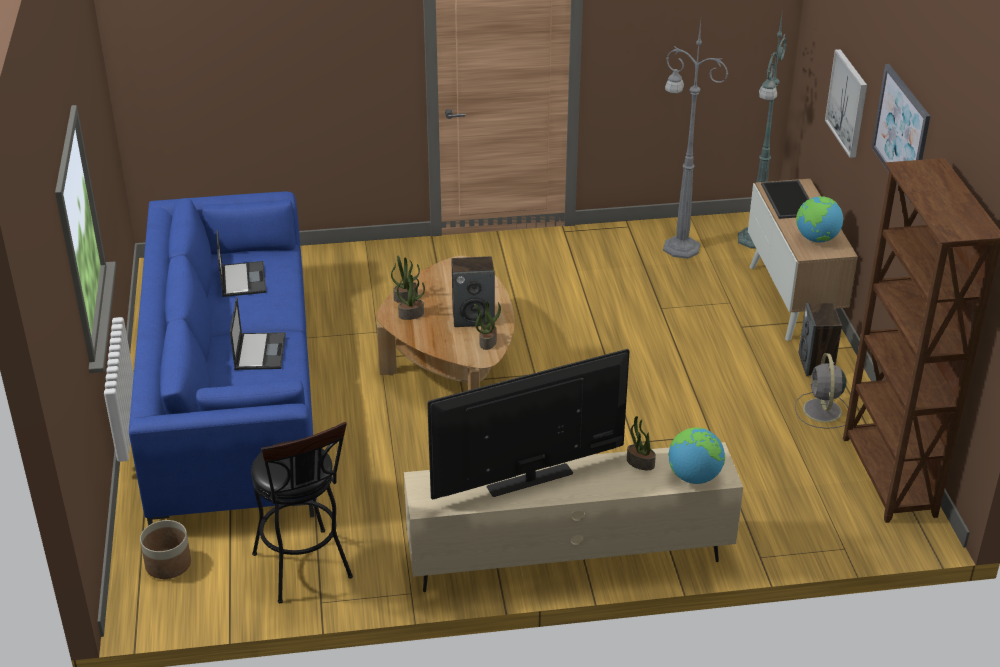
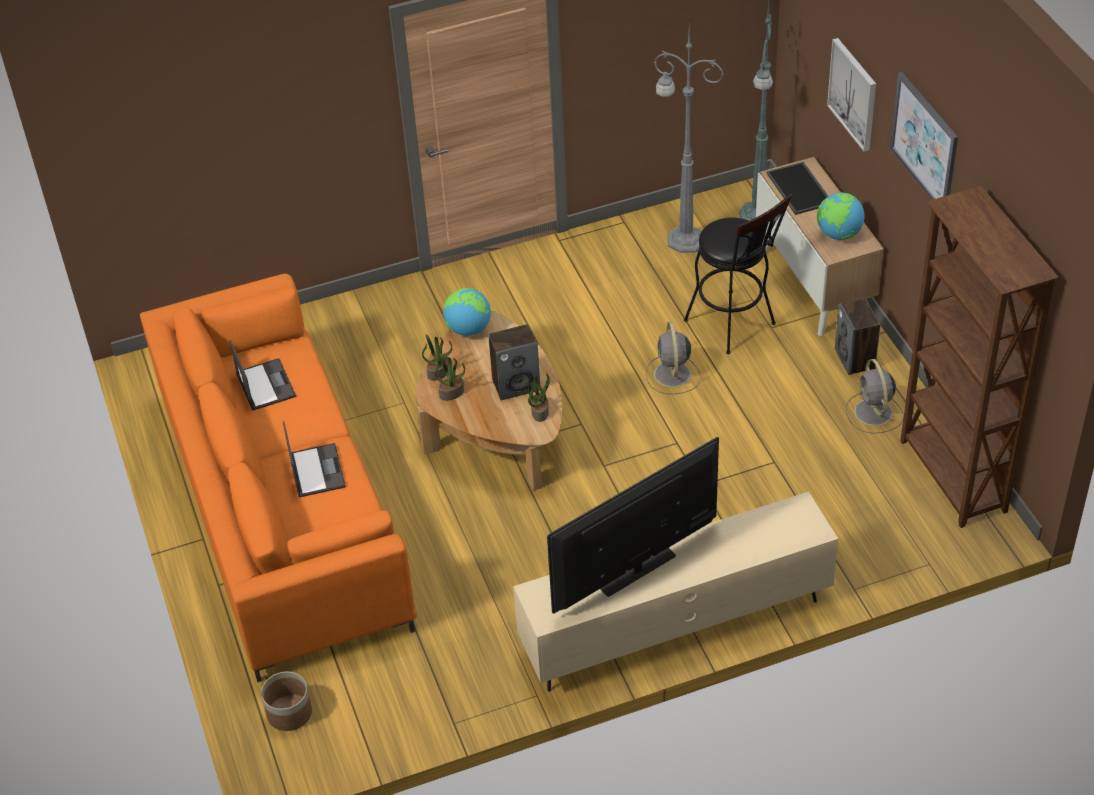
camera: 10 degrees left, 10 degrees up
blue sofa [129,192,317,526] -> orange sofa [140,274,417,682]
black stool [251,422,353,603] -> black stool moved to [684,194,792,354]
potted plant [627,416,656,470] -> none
globe [668,427,725,484] -> globe moved to [443,288,491,336]
none -> grey fan [646,322,701,394]

